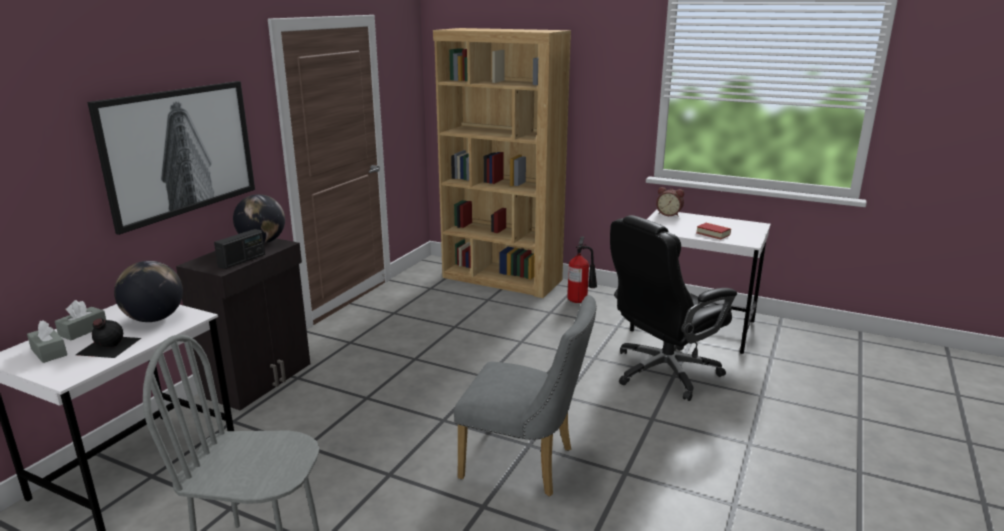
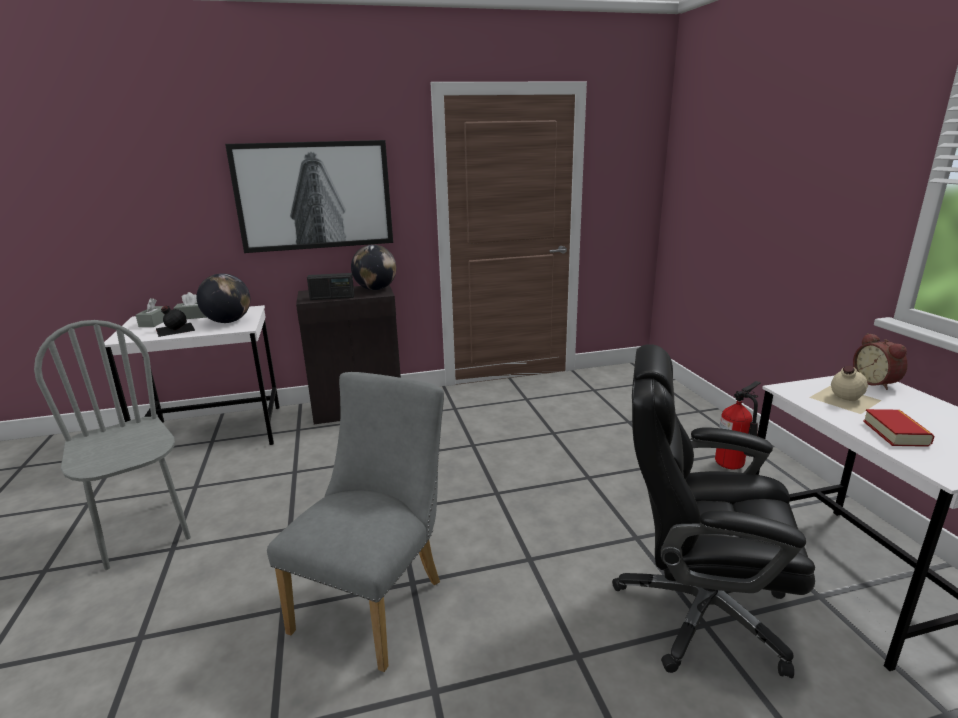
camera: 50 degrees right, 0 degrees up
brown bookcase [433,28,571,298] -> none
grey chair [454,295,596,497] -> grey chair turned 135 degrees counterclockwise [267,372,444,672]
none -> beige bottle [809,366,882,414]

